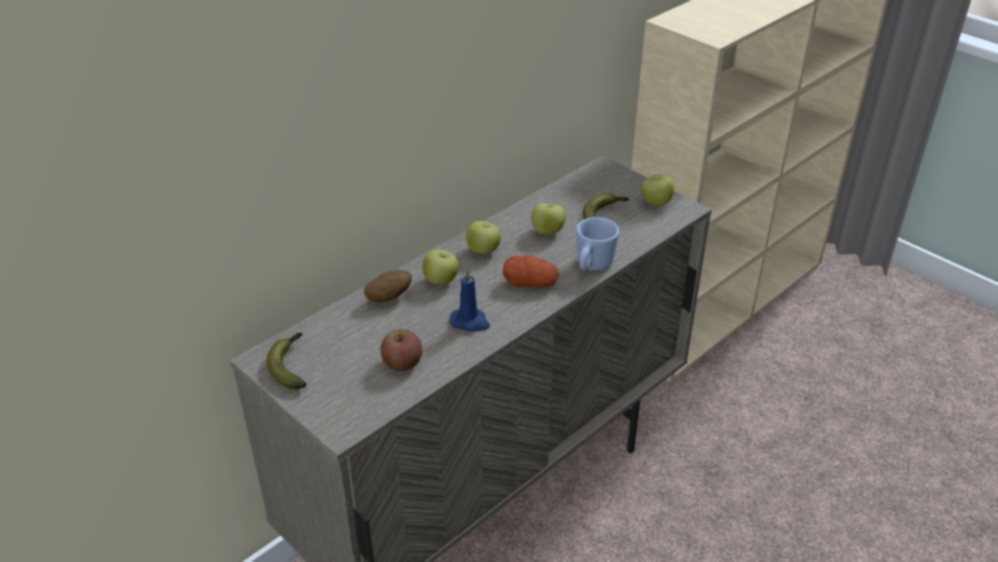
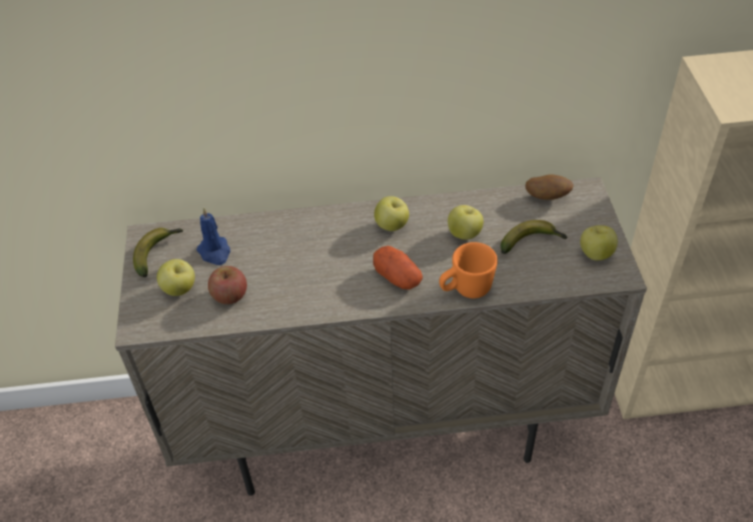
camera: 40 degrees right, 10 degrees up
potato [364,270,412,302] -> potato moved to [525,174,574,200]
apple [422,249,459,285] -> apple moved to [157,259,195,296]
blue candle [449,268,490,332] -> blue candle moved to [196,207,230,265]
blue mug [576,217,619,271] -> orange mug [439,242,498,298]

